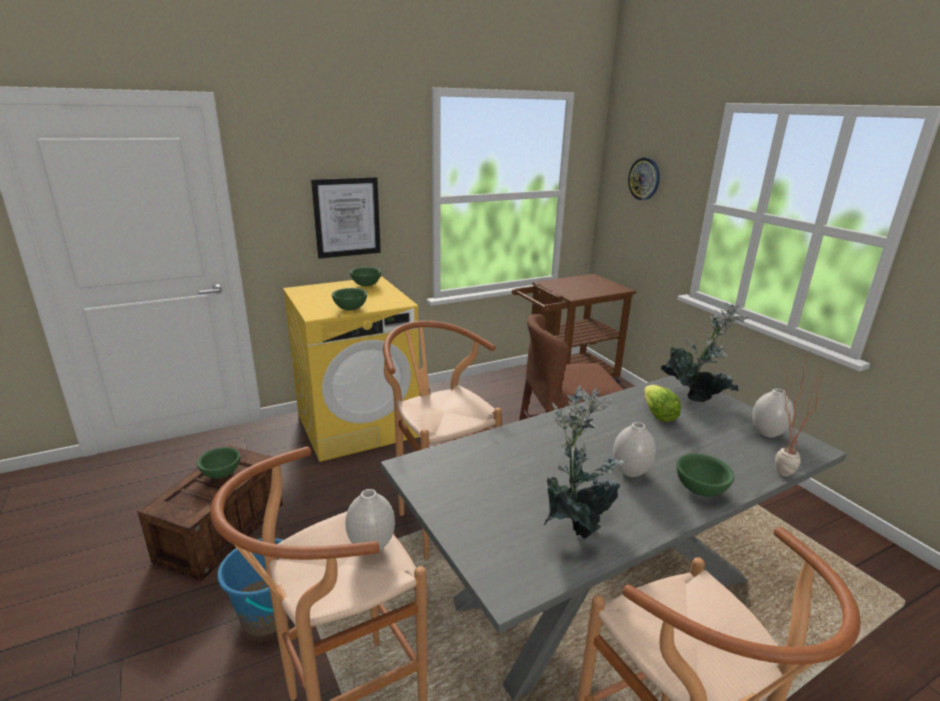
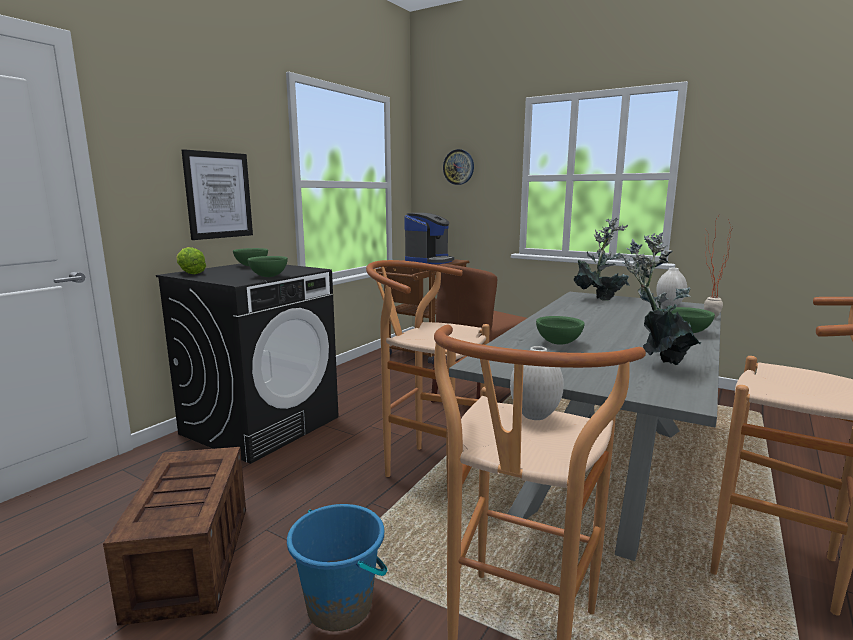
camera: 30 degrees left, 10 degrees down
green bowl [197,447,240,479] -> green bowl moved to [536,316,585,345]
yellow washing machine [283,277,420,462] -> black washing machine [156,264,338,464]
white vase [613,422,656,477] -> none
lettuce [644,385,681,422] -> lettuce moved to [176,247,206,274]
none -> coffee machine [404,213,454,264]

